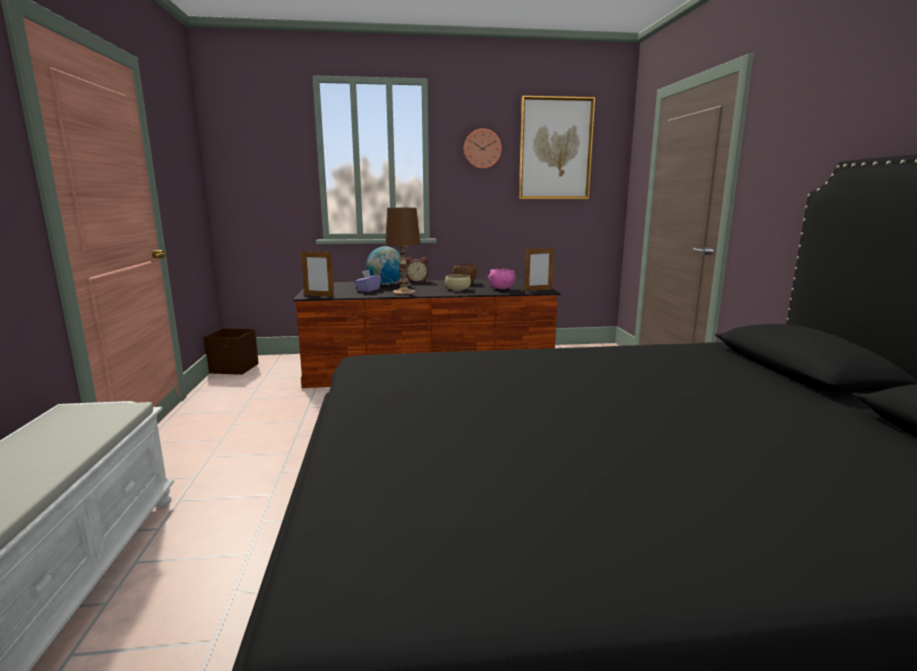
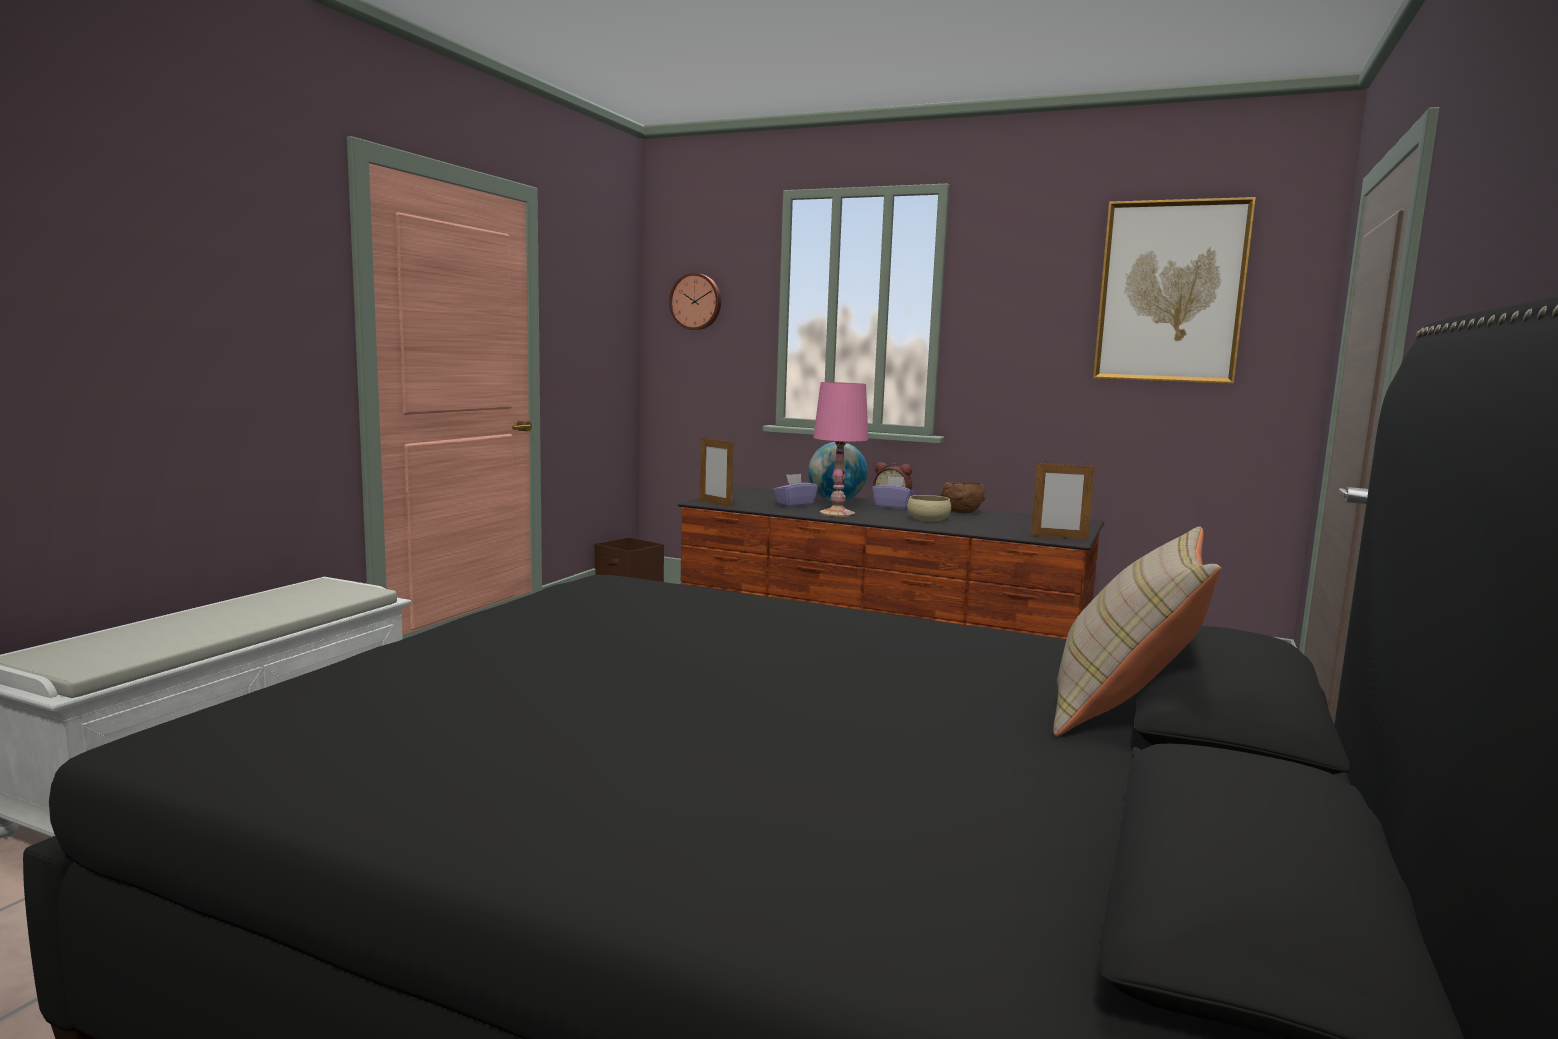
camera: 30 degrees right, 5 degrees down
brown table lamp [385,208,420,294] -> pink table lamp [813,382,868,517]
wall clock [464,128,502,169] -> wall clock moved to [669,273,721,330]
pink bowl [488,269,516,289] -> none
none -> purple tissue box [872,476,915,509]
none -> beige pillow [1053,526,1221,736]

